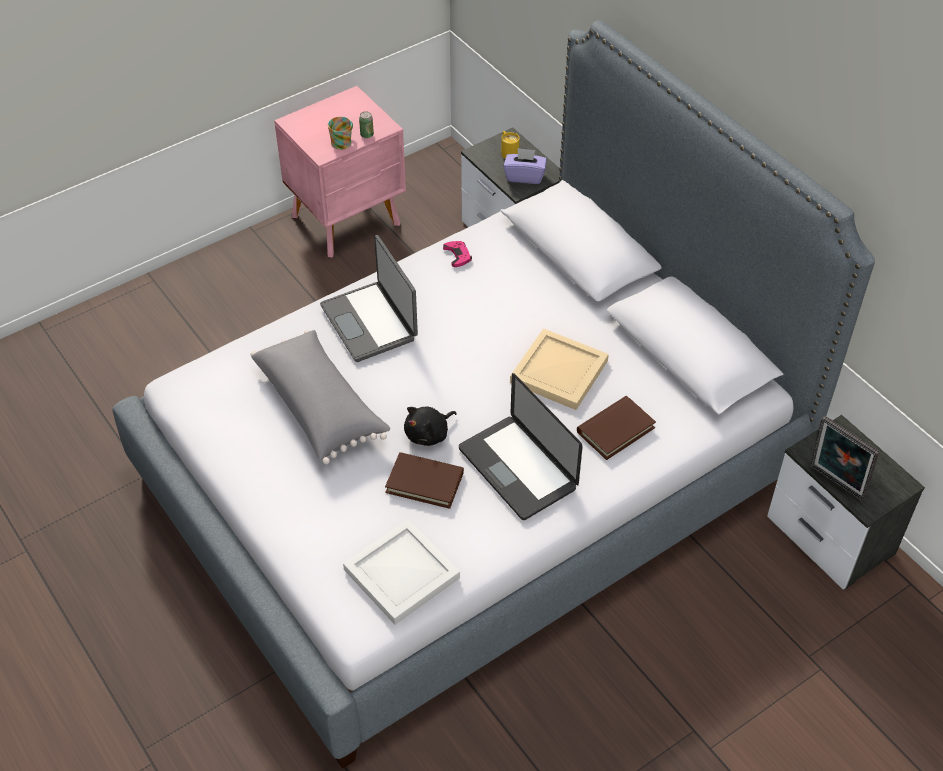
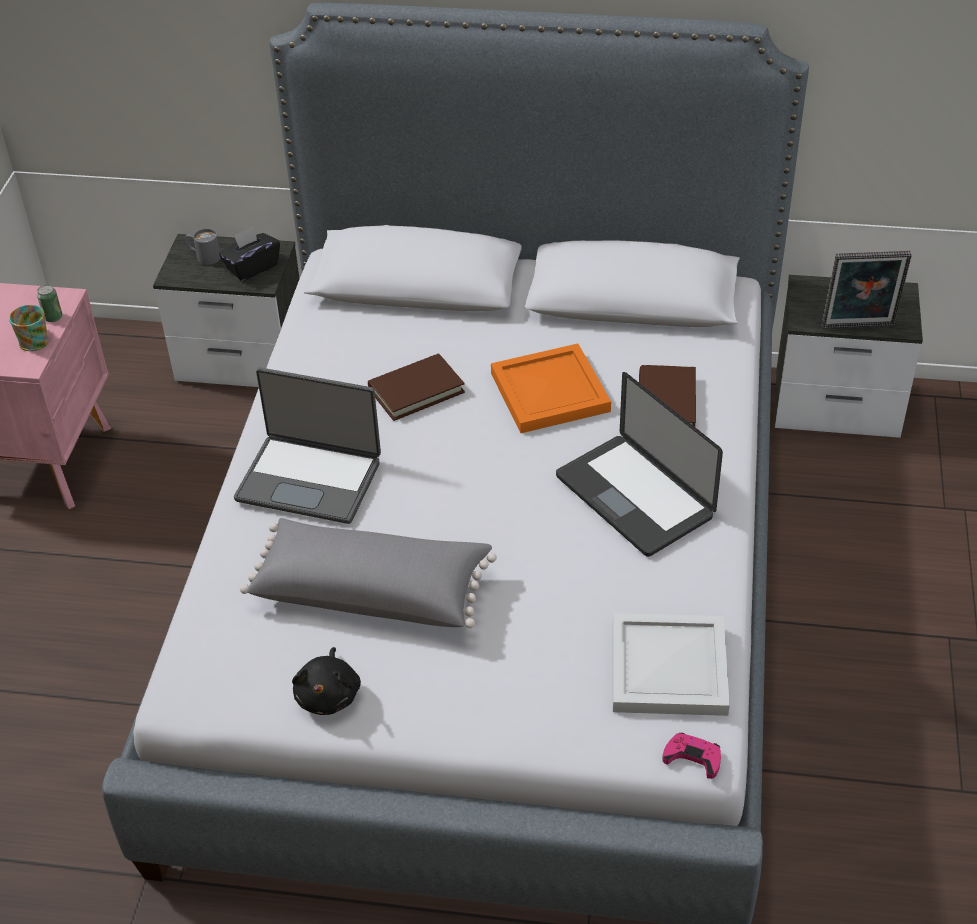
camera: 45 degrees left, 5 degrees down
brown book [385,452,464,509] -> brown book moved to [368,353,465,421]
black plush toy [404,407,457,446] -> black plush toy moved to [292,647,361,715]
pink game controller [443,241,472,267] -> pink game controller moved to [662,733,721,779]
laptop [459,373,583,520] -> laptop turned 45 degrees clockwise [556,372,723,557]
yellow mug [501,131,520,159] -> grey mug [186,228,221,265]
purple tissue box [504,148,547,184] -> black tissue box [219,227,280,281]
beige tray [510,328,609,410] -> orange tray [491,344,611,433]

